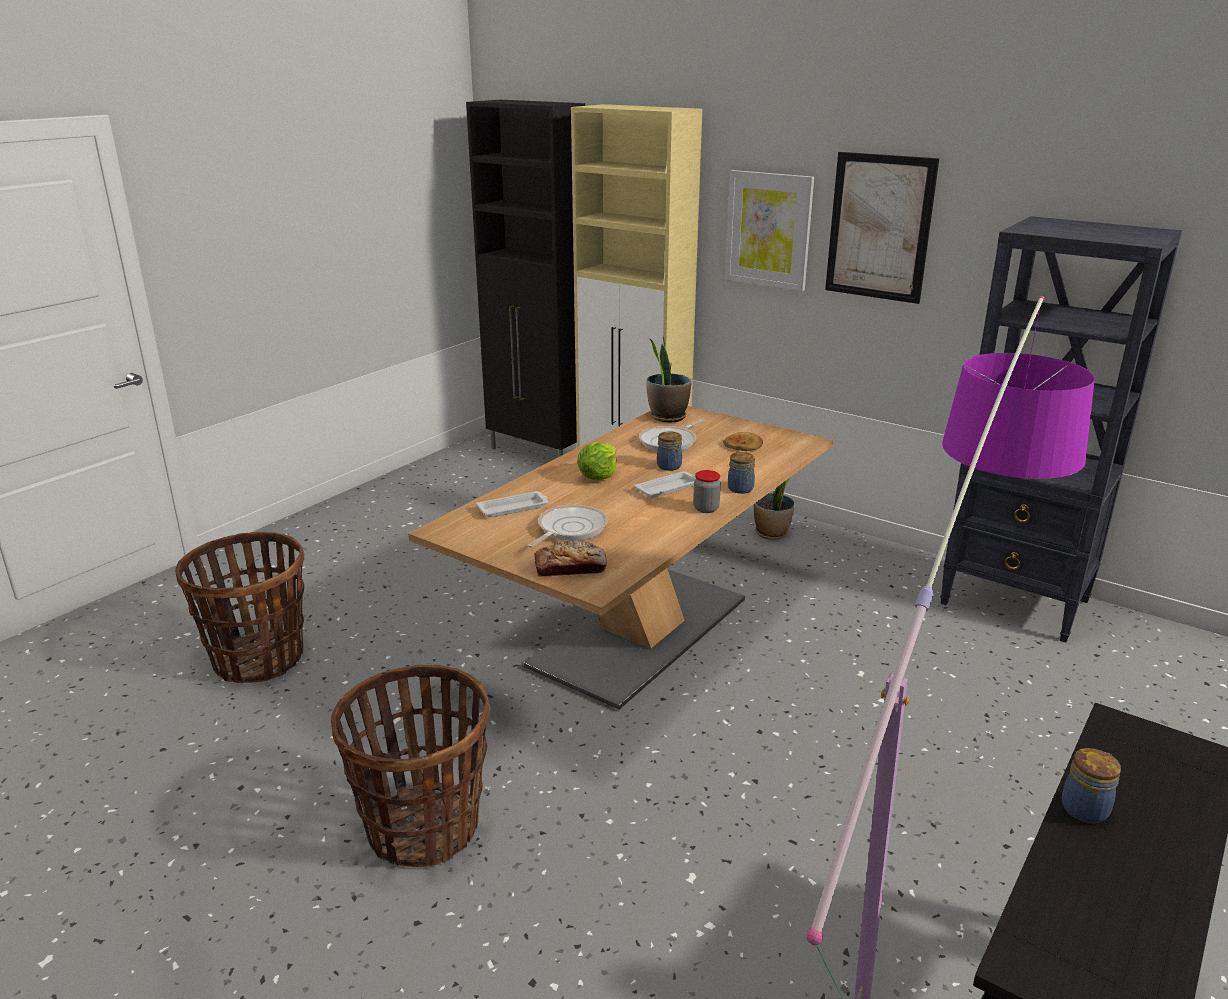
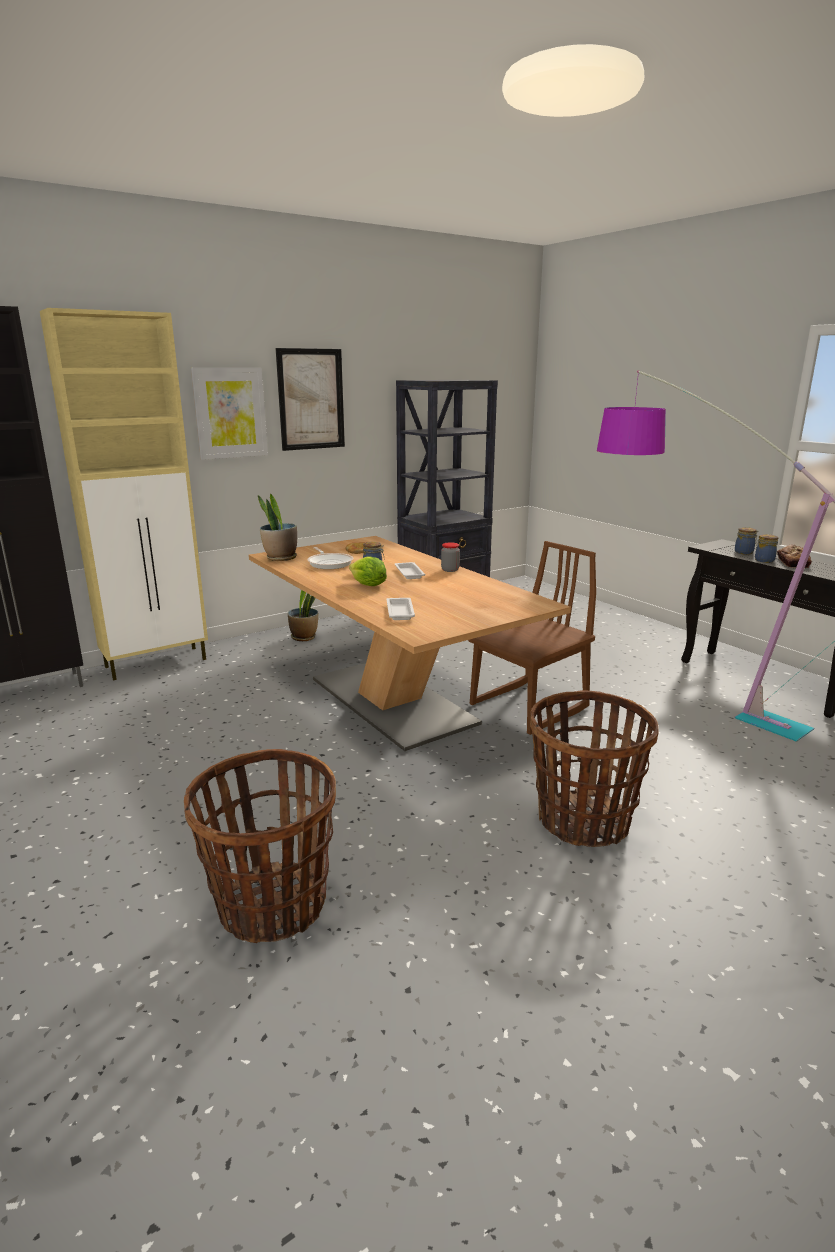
camera: 70 degrees left, 5 degrees down
frying pan [528,505,608,547] -> none
bread [534,541,607,577] -> bread moved to [777,544,812,568]
jar [728,452,755,494] -> jar moved to [735,527,758,555]
none -> brown chair [468,541,596,735]

